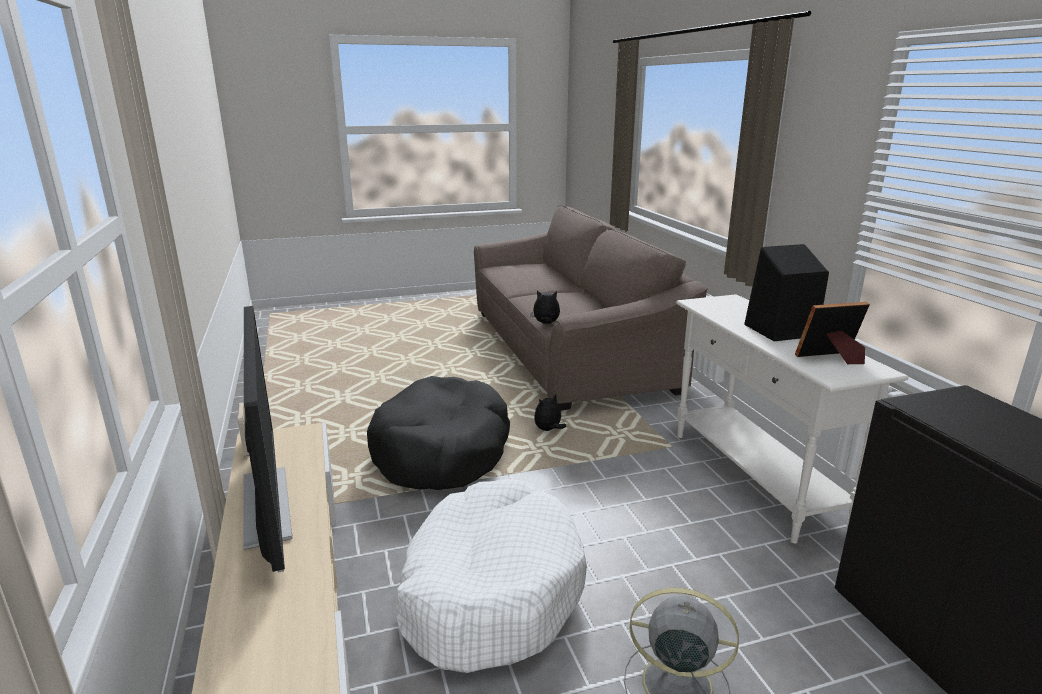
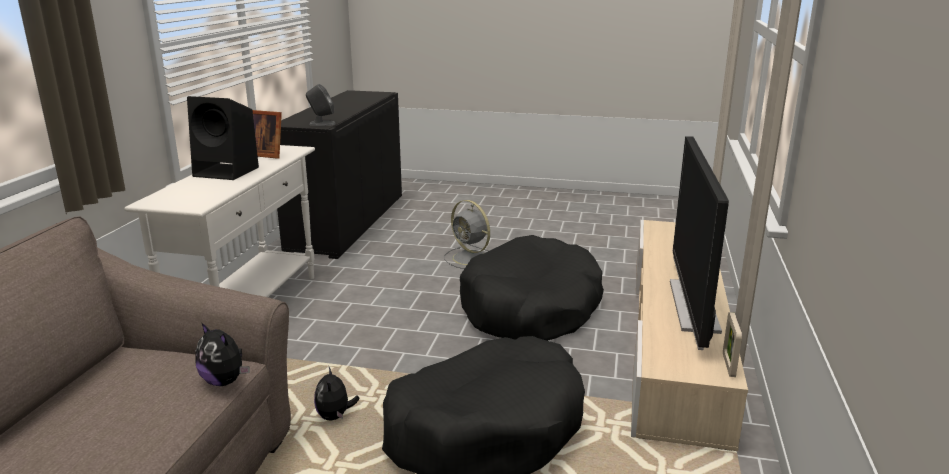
camera: 150 degrees left, 0 degrees up
white dog bed [395,479,587,673] -> black dog bed [460,235,604,341]
plush toy [534,394,566,431] -> plush toy turned 90 degrees clockwise [314,367,359,421]
none -> grey speaker [306,84,336,126]

